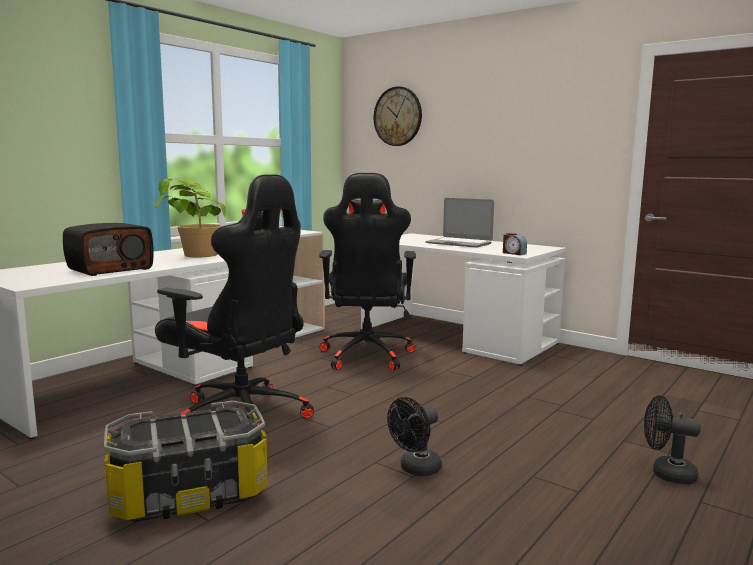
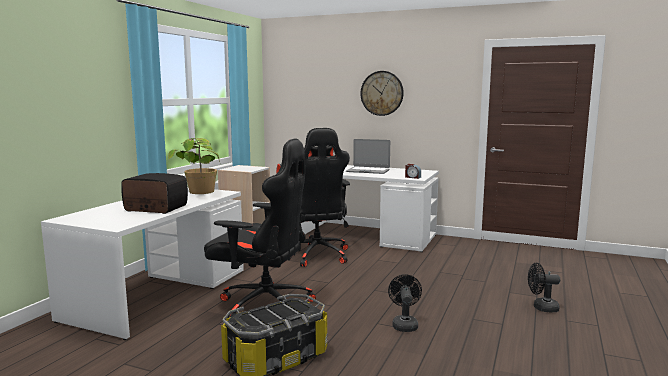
camera: 15 degrees left, 0 degrees up
radio [63,223,154,276] -> radio turned 105 degrees counterclockwise [121,173,188,214]
wall clock [374,86,422,146] -> wall clock moved to [360,71,404,116]
black fan [387,397,442,476] -> black fan turned 150 degrees clockwise [388,274,422,332]

